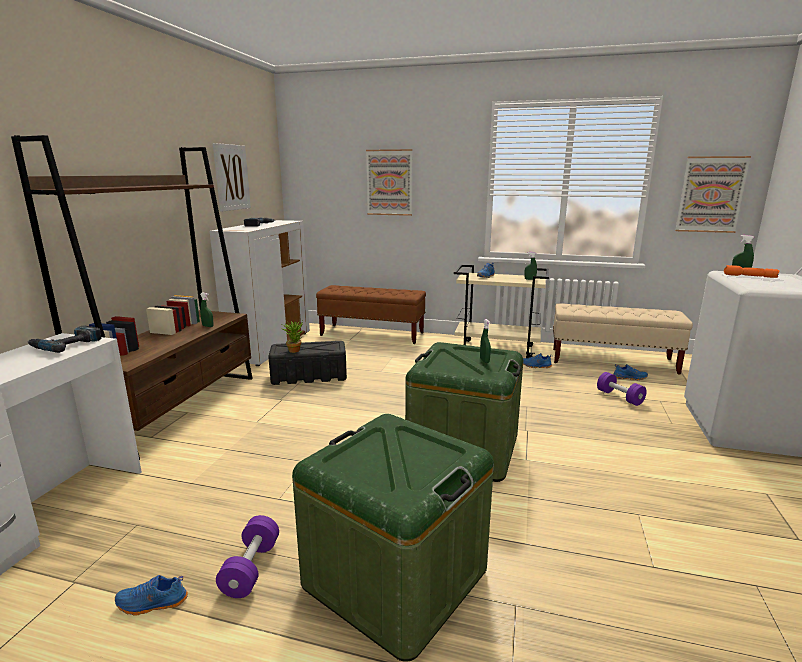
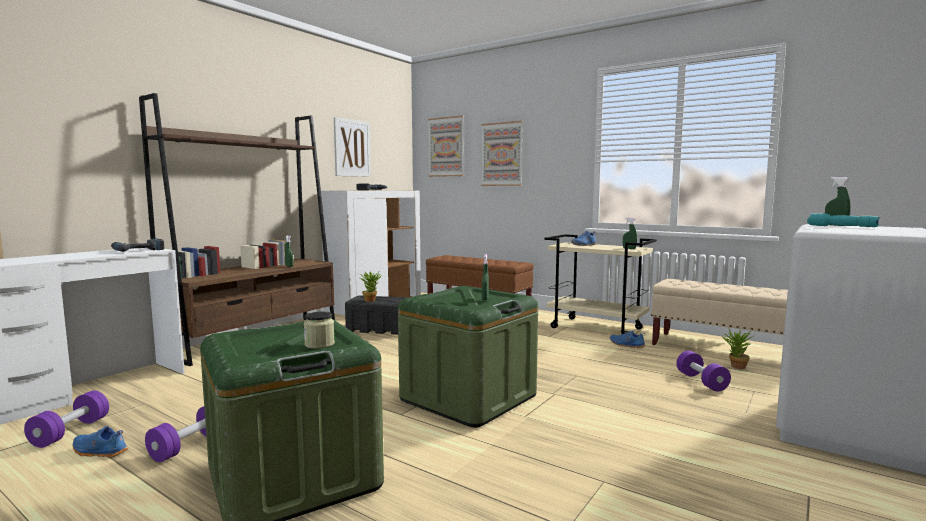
camera: 20 degrees right, 10 degrees down
blue shoe [613,364,648,380] -> potted plant [721,328,753,369]
picture [675,156,751,233] -> picture moved to [428,115,464,177]
orange flashlight [724,265,780,278] -> turquoise flashlight [807,213,879,227]
none -> purple dumbbell [24,391,109,448]
none -> jar [304,311,335,349]

